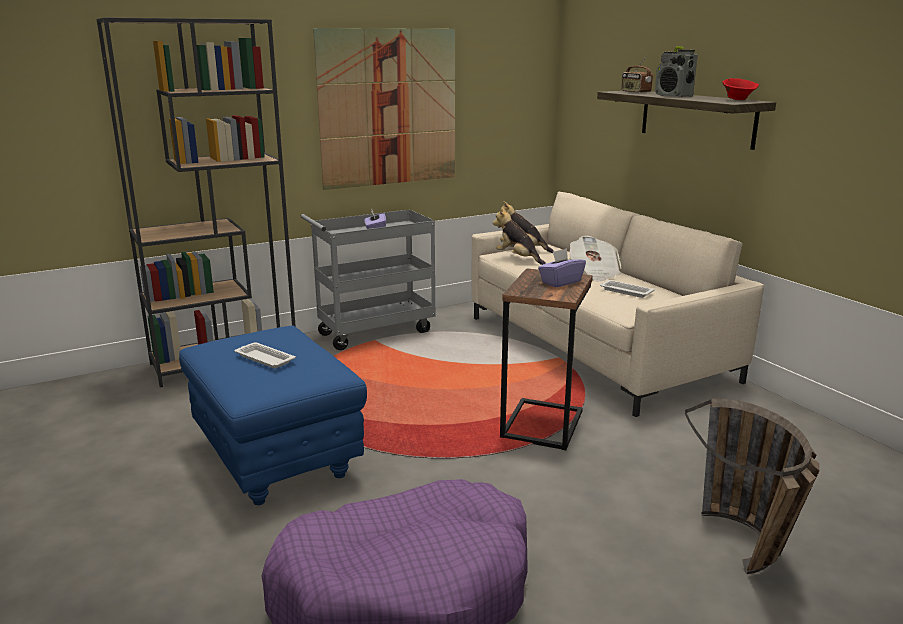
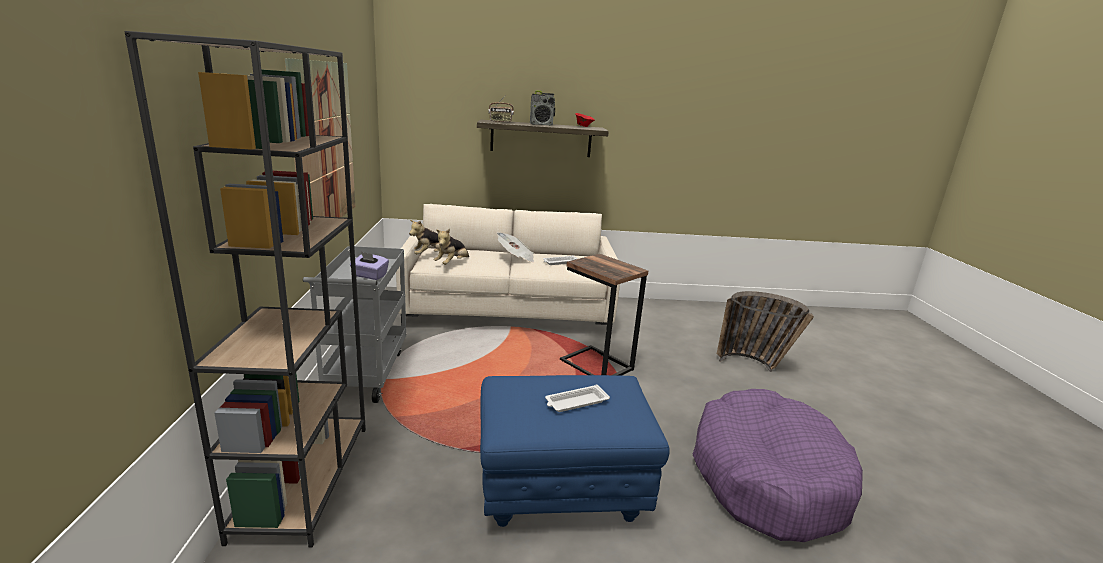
camera: 65 degrees left, 0 degrees up
plush toy [493,208,546,265] -> plush toy turned 45 degrees counterclockwise [434,229,469,265]
purple tissue box [538,248,586,287] -> none

